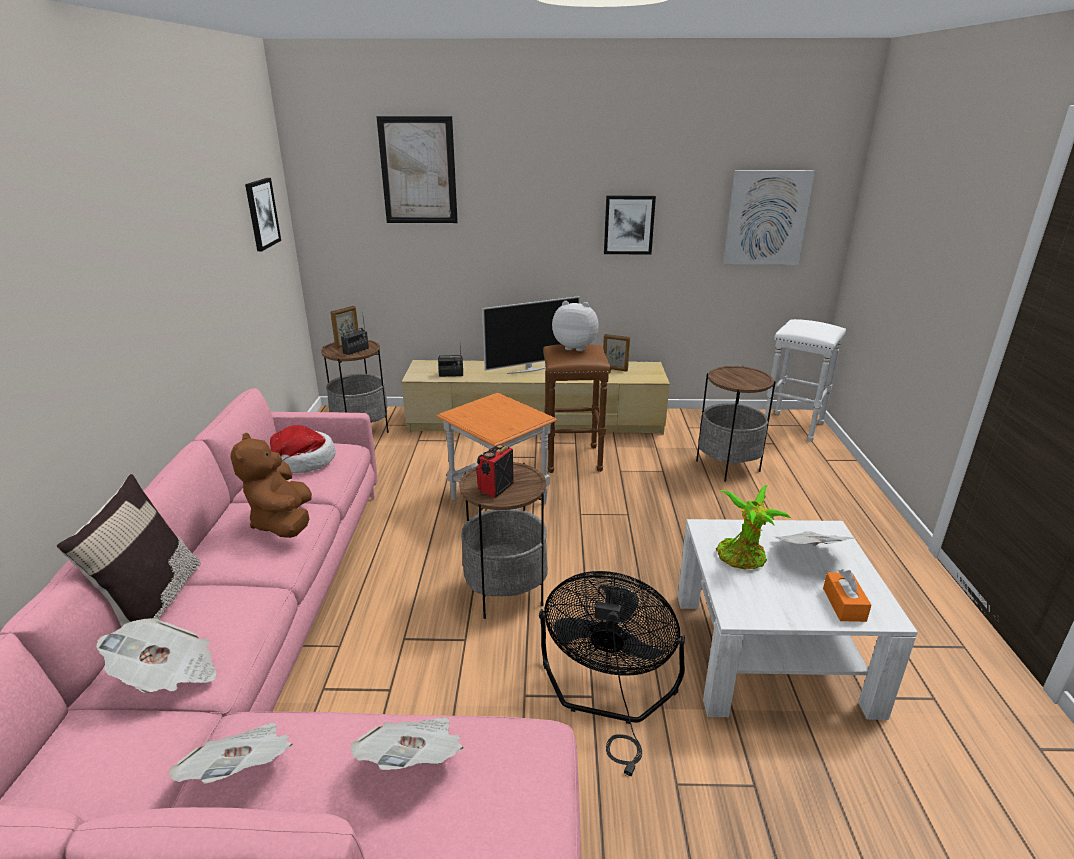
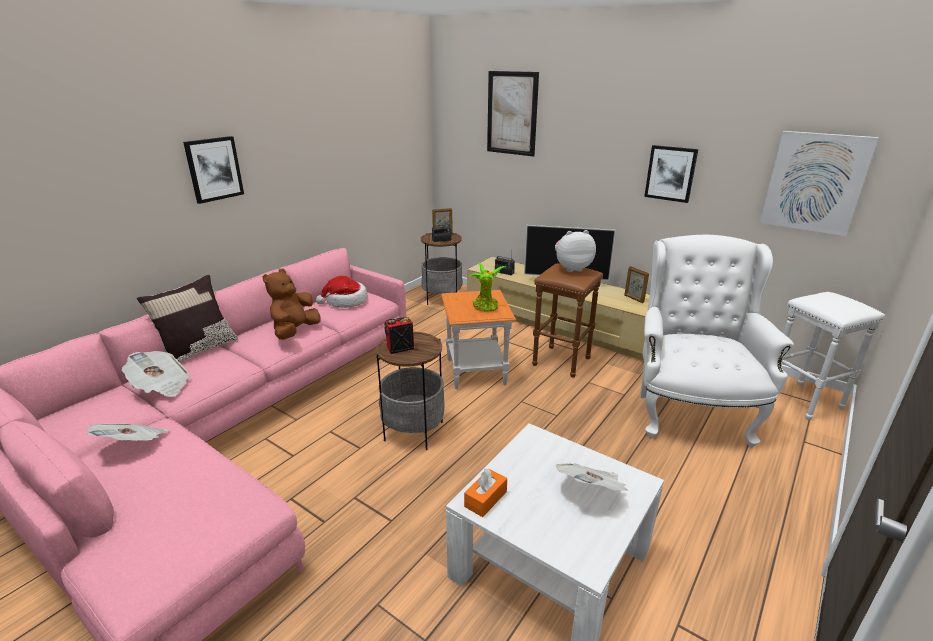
camera: 35 degrees right, 0 degrees up
picture [245,178,281,251] -> picture moved to [183,136,244,204]
newspaper [350,717,463,770] -> none
black fan [539,571,685,776] -> none
plush toy [552,301,599,351] -> plush toy turned 60 degrees counterclockwise [555,230,596,272]
side table [696,366,776,482] -> white armchair [640,235,794,447]
potted plant [716,485,791,569] -> potted plant moved to [470,263,505,312]
orange tissue box [823,569,871,622] -> orange tissue box moved to [464,468,507,517]

